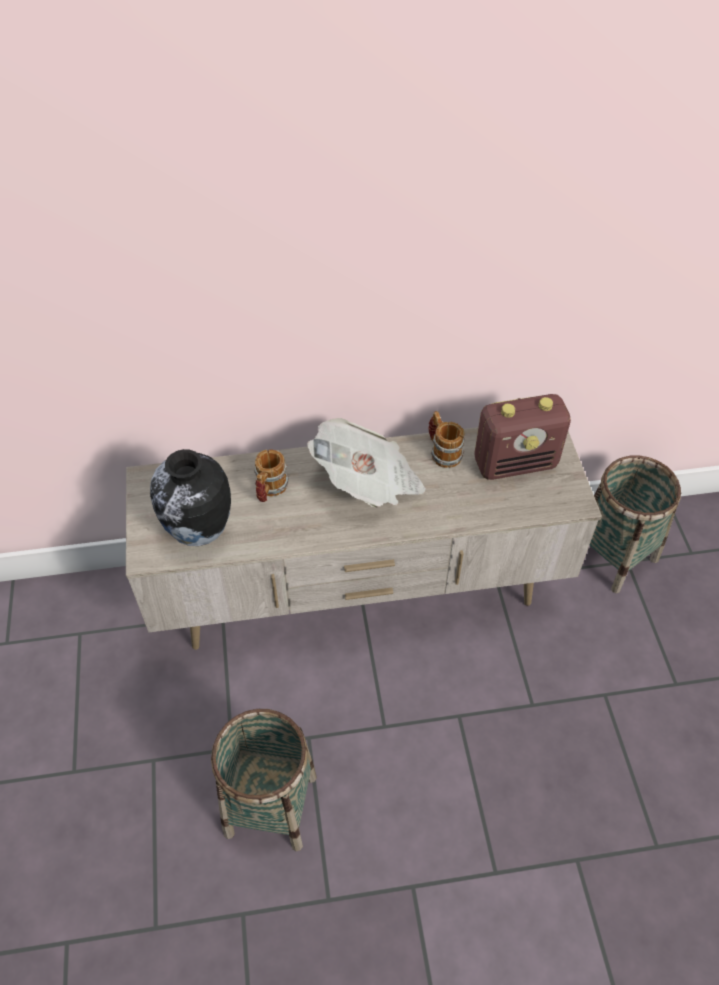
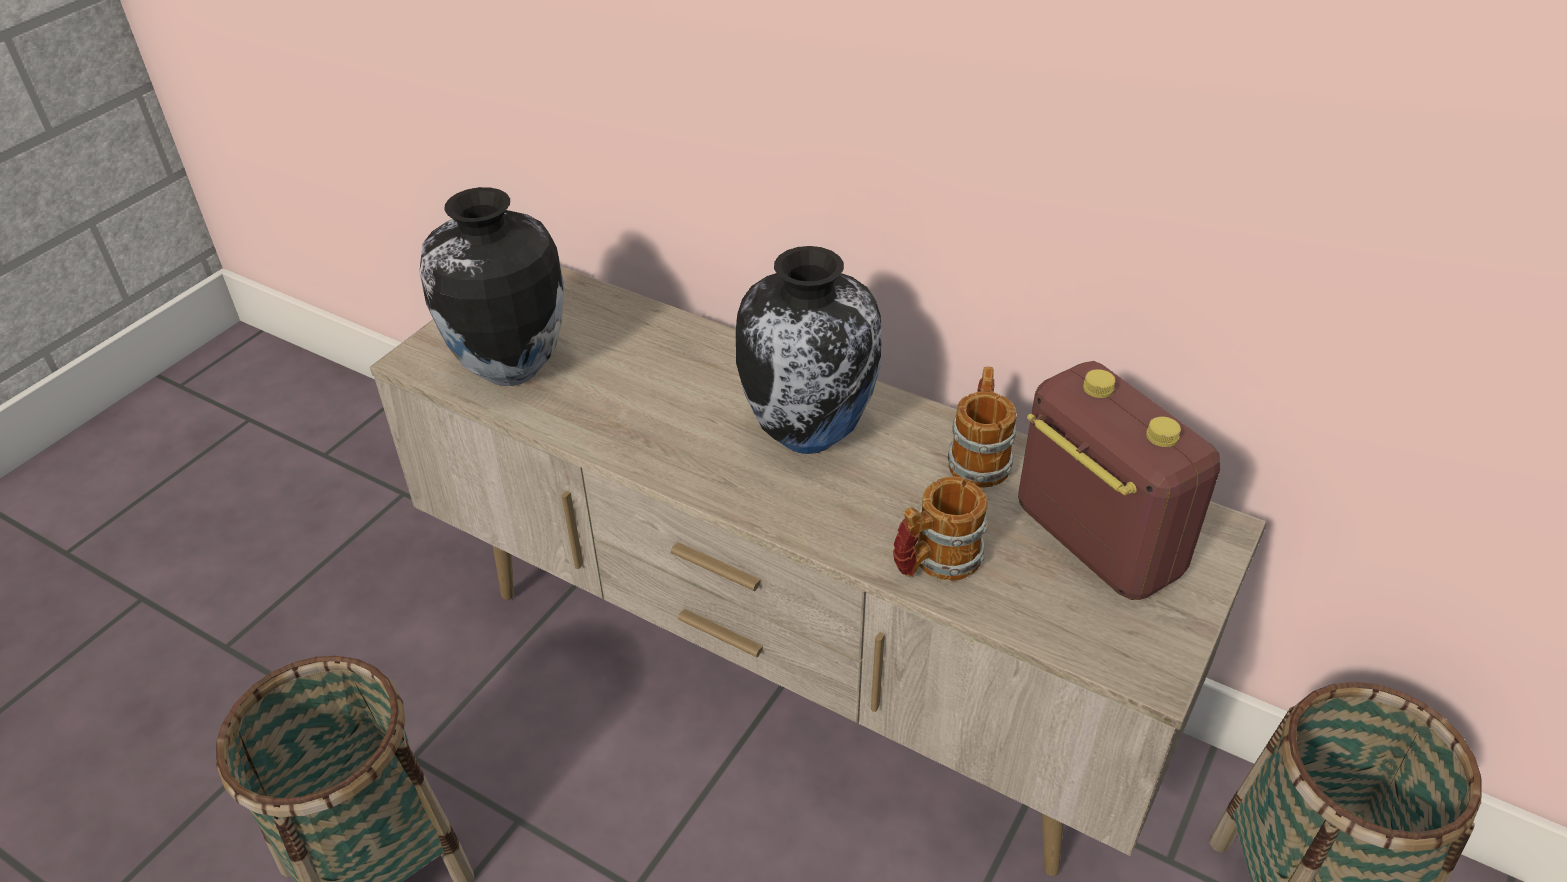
camera: 40 degrees right, 10 degrees down
mug [254,449,289,502] -> mug moved to [893,476,988,581]
newspaper [307,418,426,508] -> vase [736,246,881,454]
radio [474,394,571,480] -> radio turned 150 degrees counterclockwise [1018,361,1220,600]

